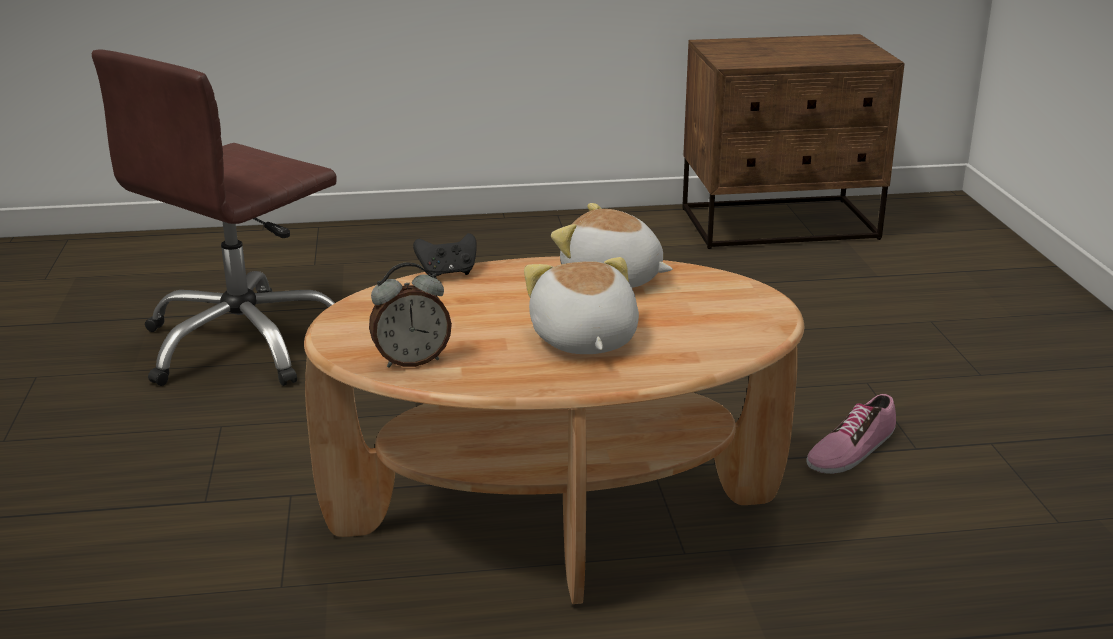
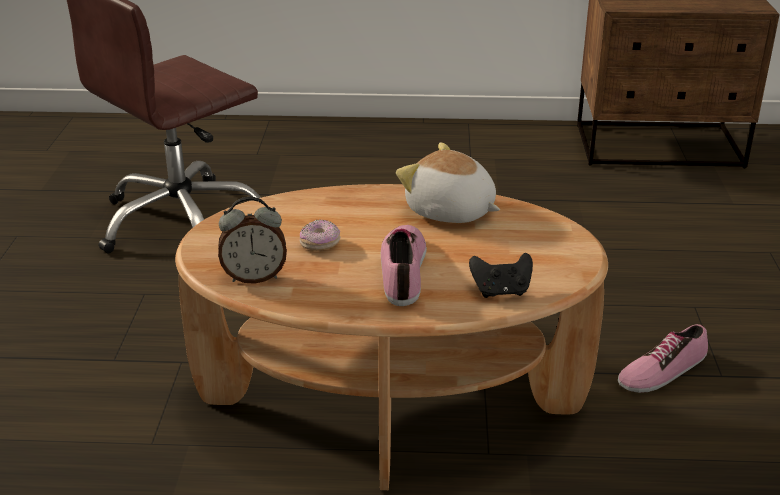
camera: 10 degrees right, 5 degrees up
black game controller [413,233,477,276] -> black game controller moved to [469,253,533,298]
plush toy [524,257,639,354] -> shoe [381,225,427,306]
none -> donut [300,219,340,251]

